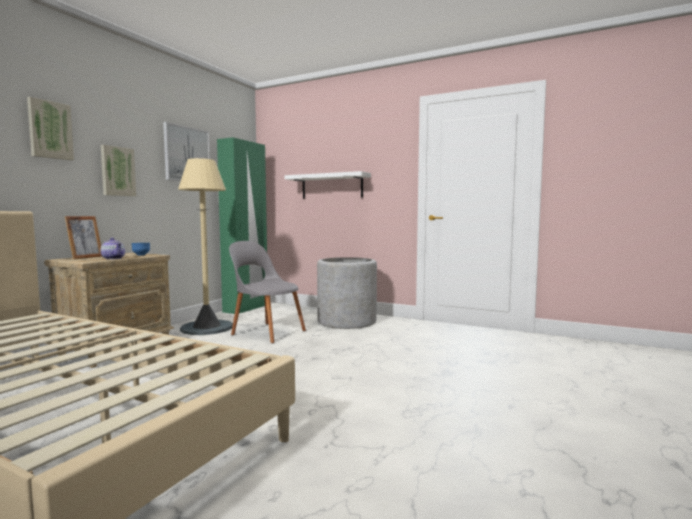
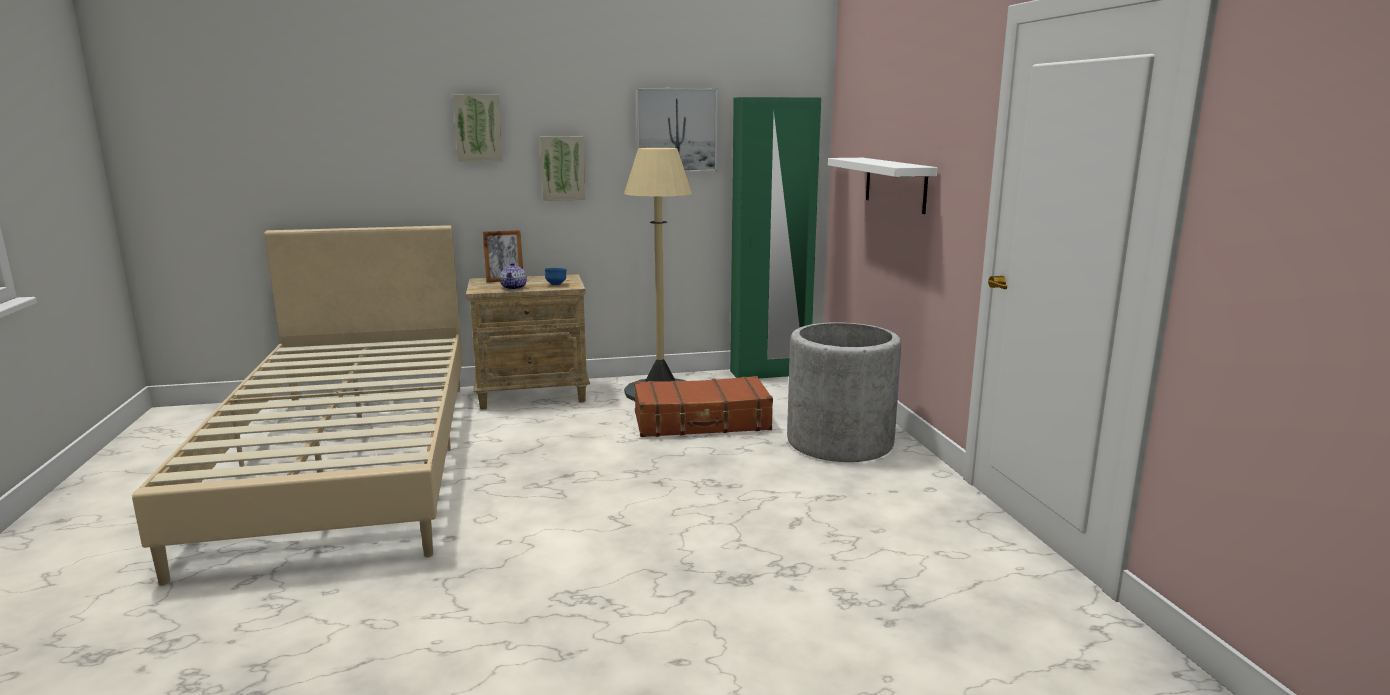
camera: 50 degrees right, 10 degrees up
grey chair [229,241,306,343] -> brown suitcase [634,376,773,437]

